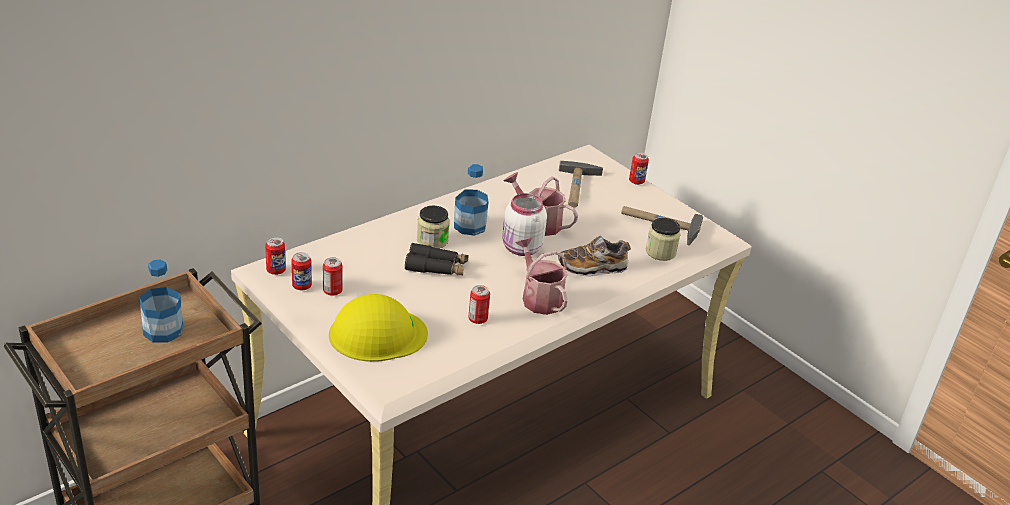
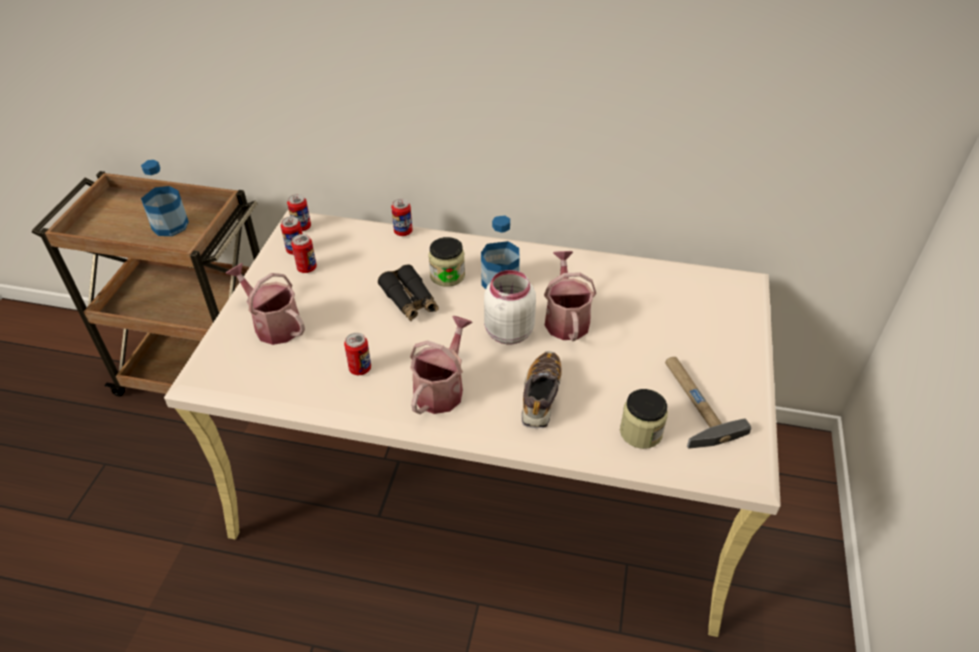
camera: 55 degrees right, 10 degrees up
yellow hard hat [329,294,428,362] -> watering can [225,263,305,345]
shoe [558,236,631,276] -> shoe turned 60 degrees clockwise [521,351,562,428]
hammer [559,161,603,207] -> none
can [629,152,649,185] -> can moved to [391,199,412,236]

